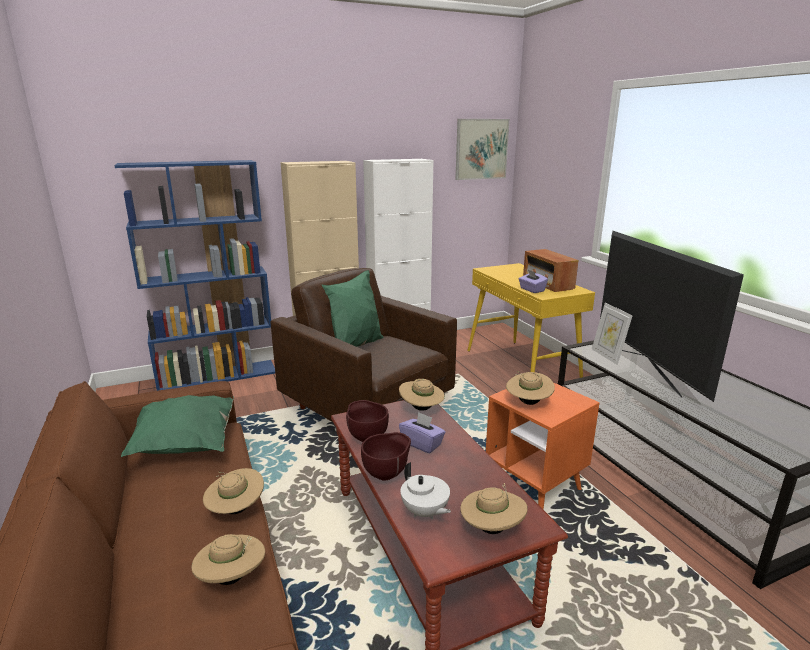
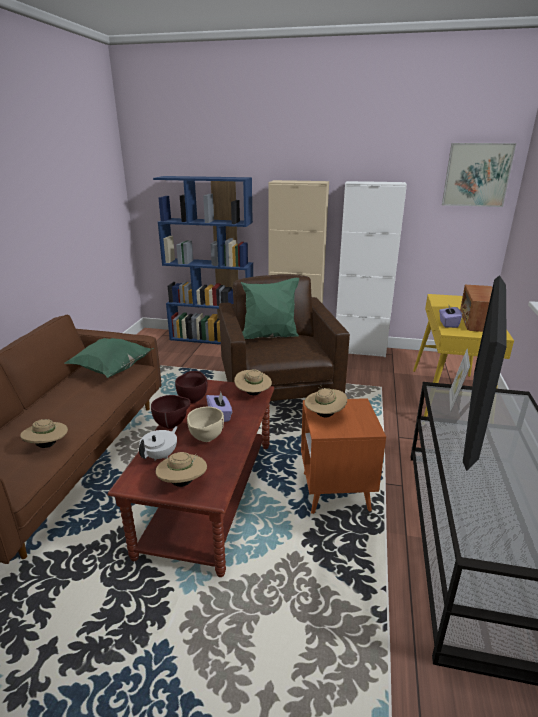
camera: 35 degrees right, 5 degrees up
beige hat [203,468,264,514] -> none
white teapot [401,462,451,519] -> white teapot turned 150 degrees counterclockwise [139,426,178,461]
none -> beige bowl [187,407,224,442]

